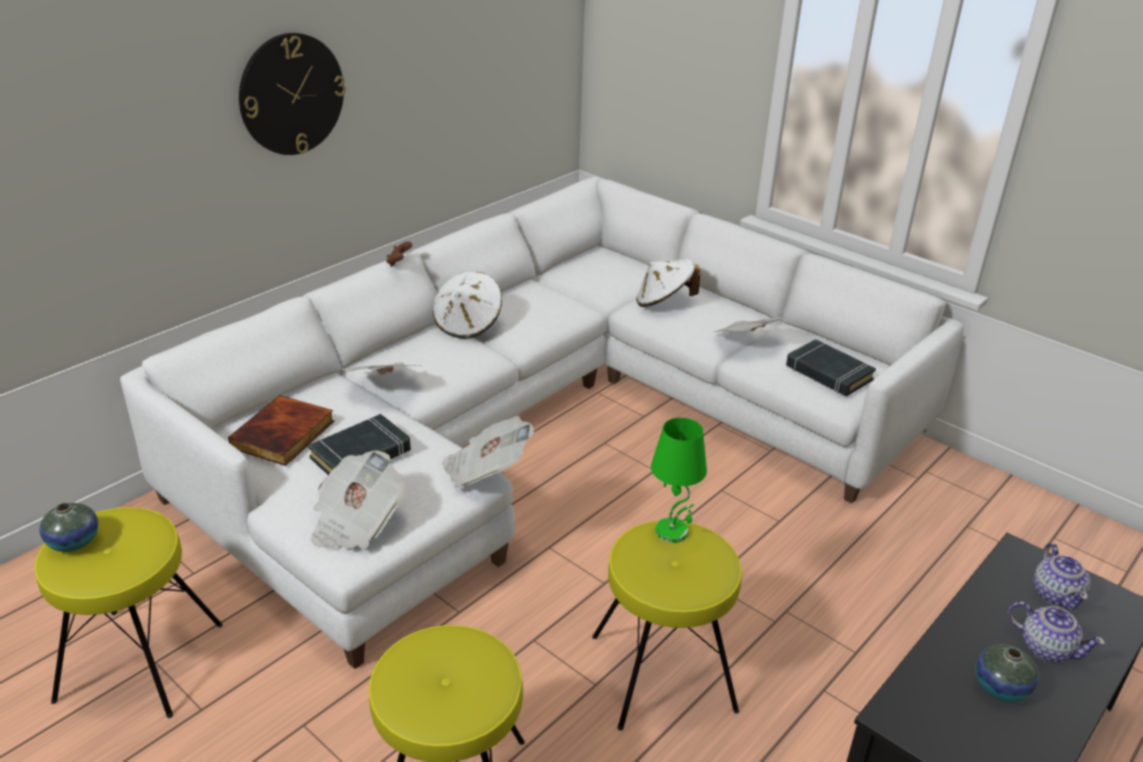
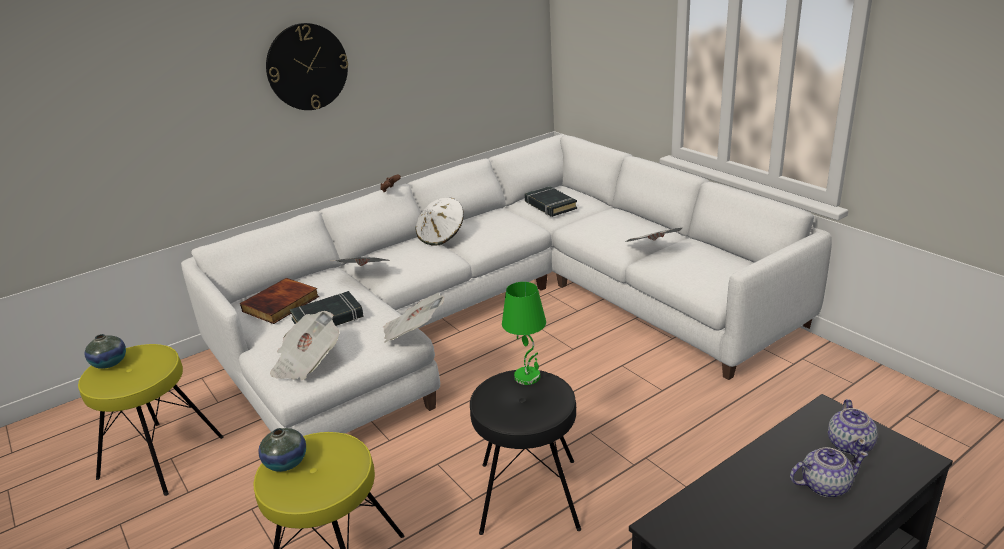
camera: 15 degrees right, 5 degrees down
yellow stool [592,520,742,731] -> black stool [470,370,581,535]
white hat [636,259,701,307] -> none
black book [786,339,876,396] -> black book moved to [525,186,577,217]
vase [976,644,1039,702] -> vase moved to [258,428,306,472]
teapot [1008,602,1105,662] -> teapot turned 60 degrees counterclockwise [790,447,868,497]

